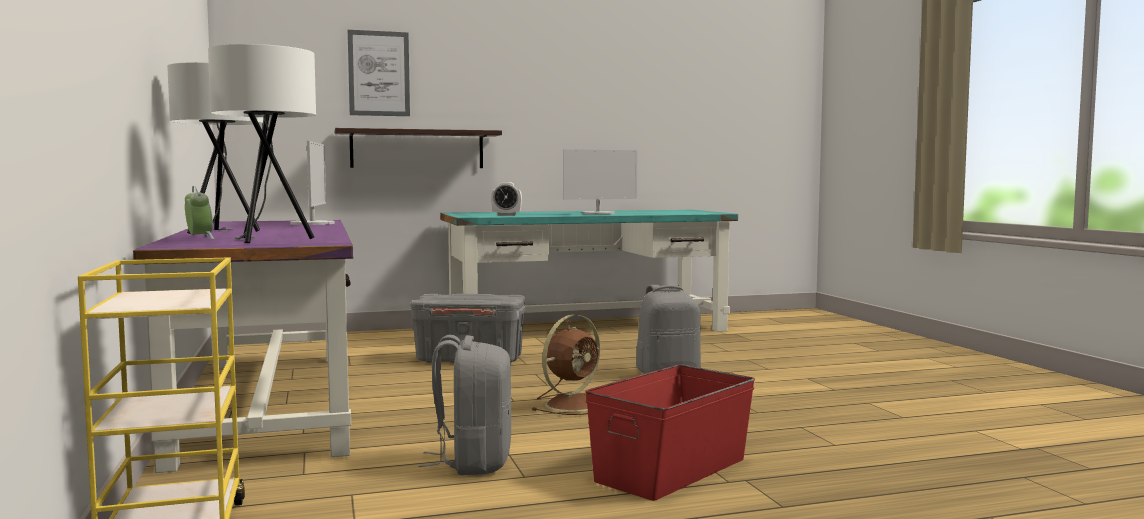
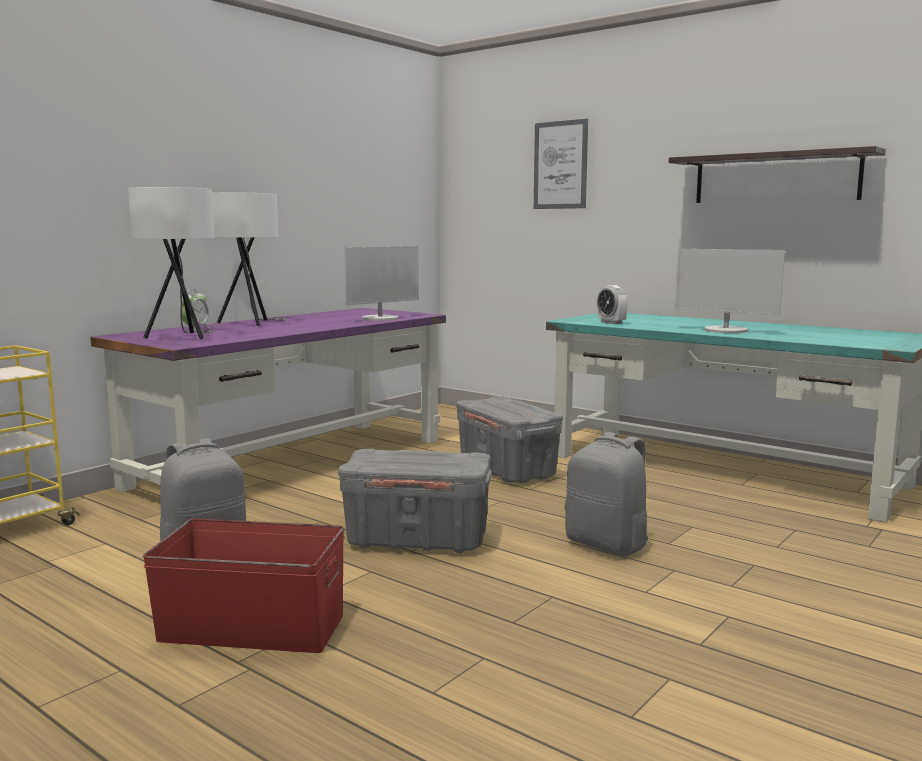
camera: 55 degrees right, 5 degrees up
shelf [335,128,502,168] -> shelf moved to [669,146,886,203]
brown fan [531,314,600,415] -> grey storage box [338,449,492,553]

